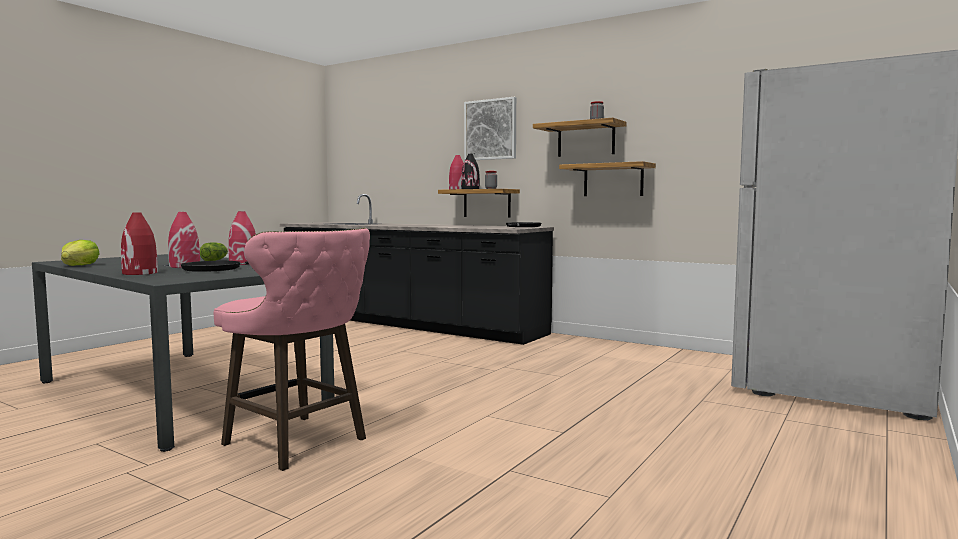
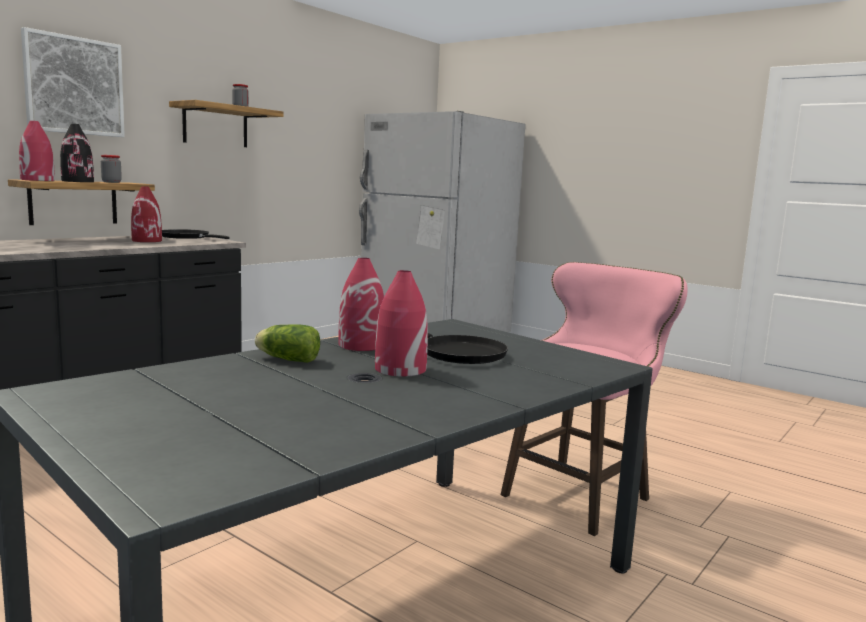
camera: 85 degrees left, 5 degrees up
lettuce [61,240,100,266] -> none
red vase [121,212,158,275] -> red vase moved to [131,186,162,242]
shelf [559,161,656,196] -> none

